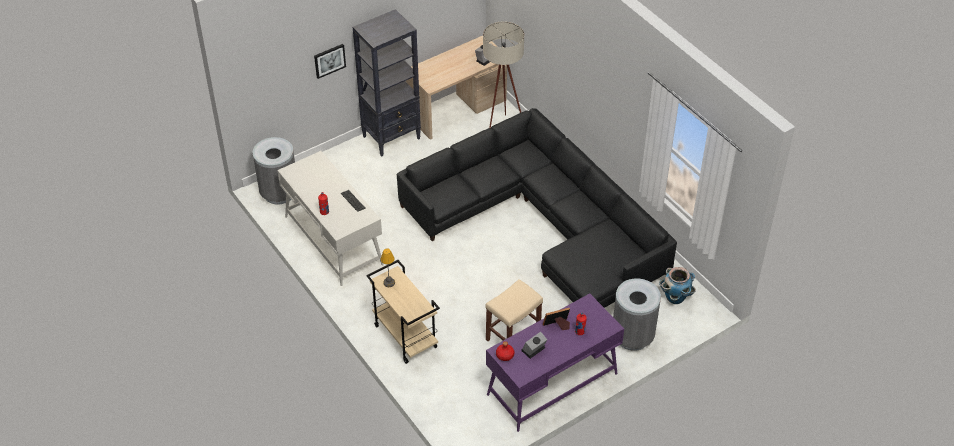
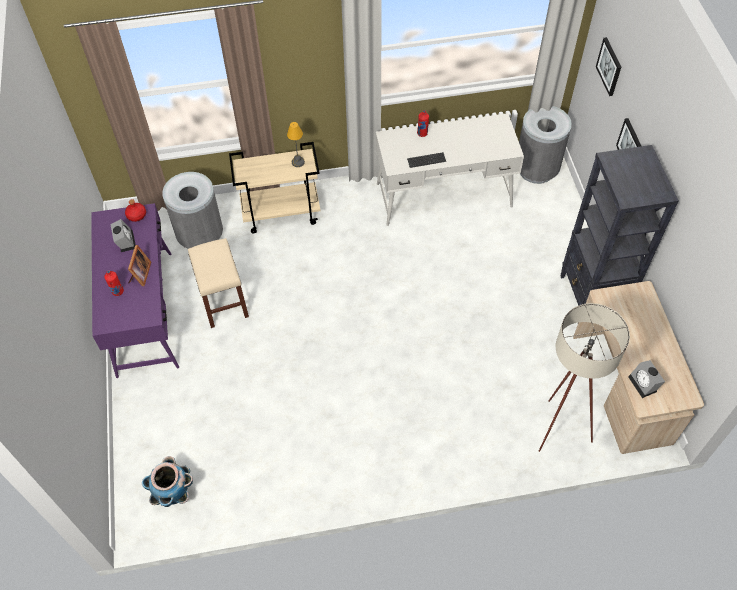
camera: 115 degrees right, 10 degrees up
black sofa [397,108,677,308] -> none
grey trash can [613,278,661,351] -> grey trash can moved to [162,172,223,249]
none -> picture [596,37,621,96]

